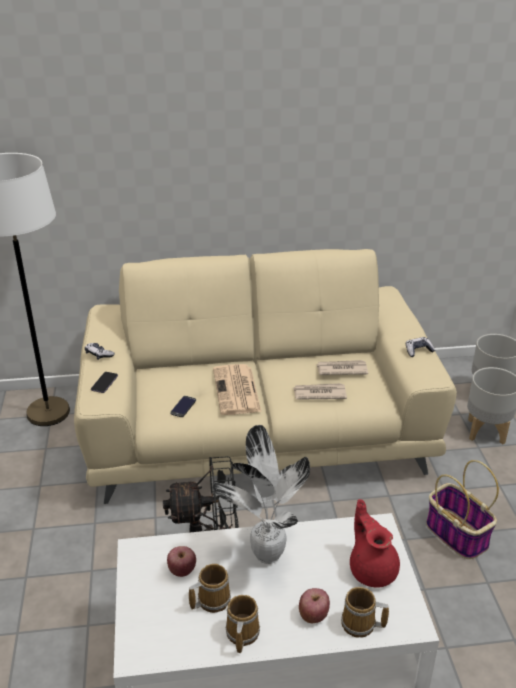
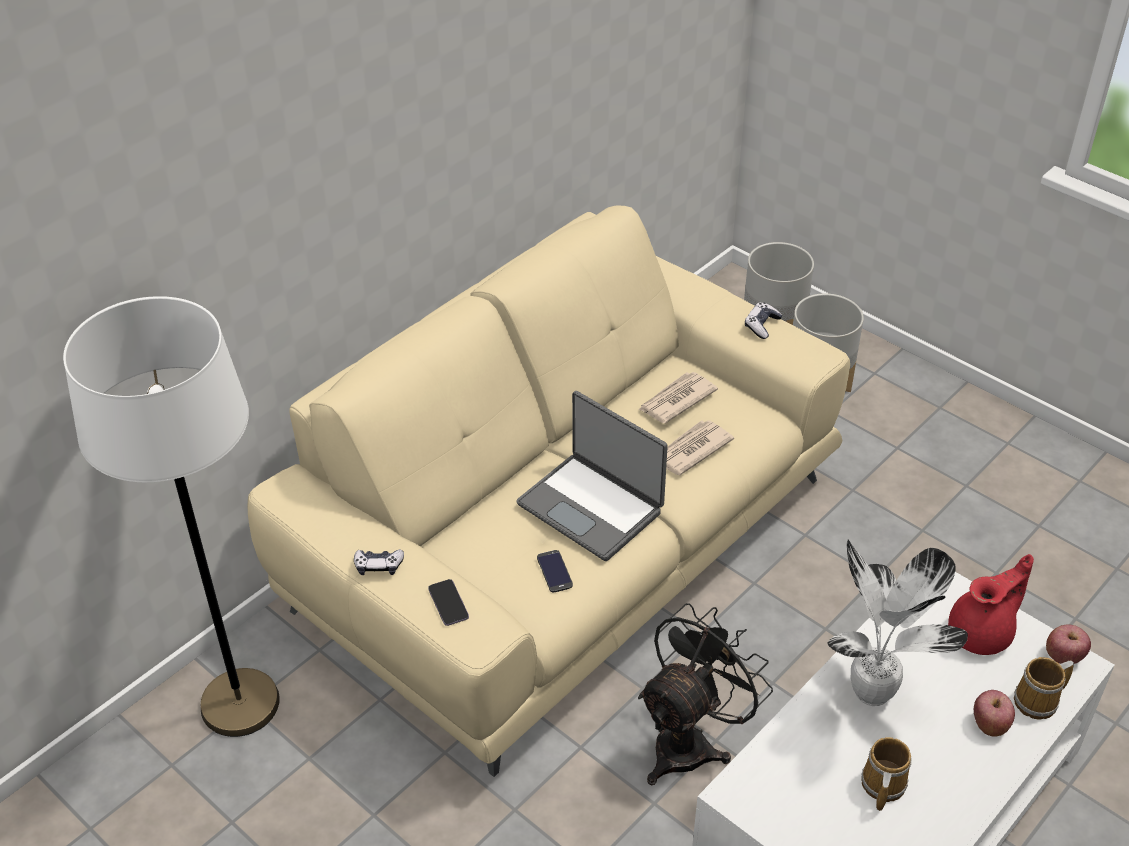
camera: 40 degrees left, 10 degrees up
apple [167,546,196,577] -> apple moved to [1046,625,1091,664]
newspaper [213,364,262,415] -> laptop [516,391,668,561]
mug [225,595,260,653] -> none
red teapot [350,499,400,588] -> red teapot turned 120 degrees clockwise [948,554,1034,655]
basket [426,460,499,559] -> none

